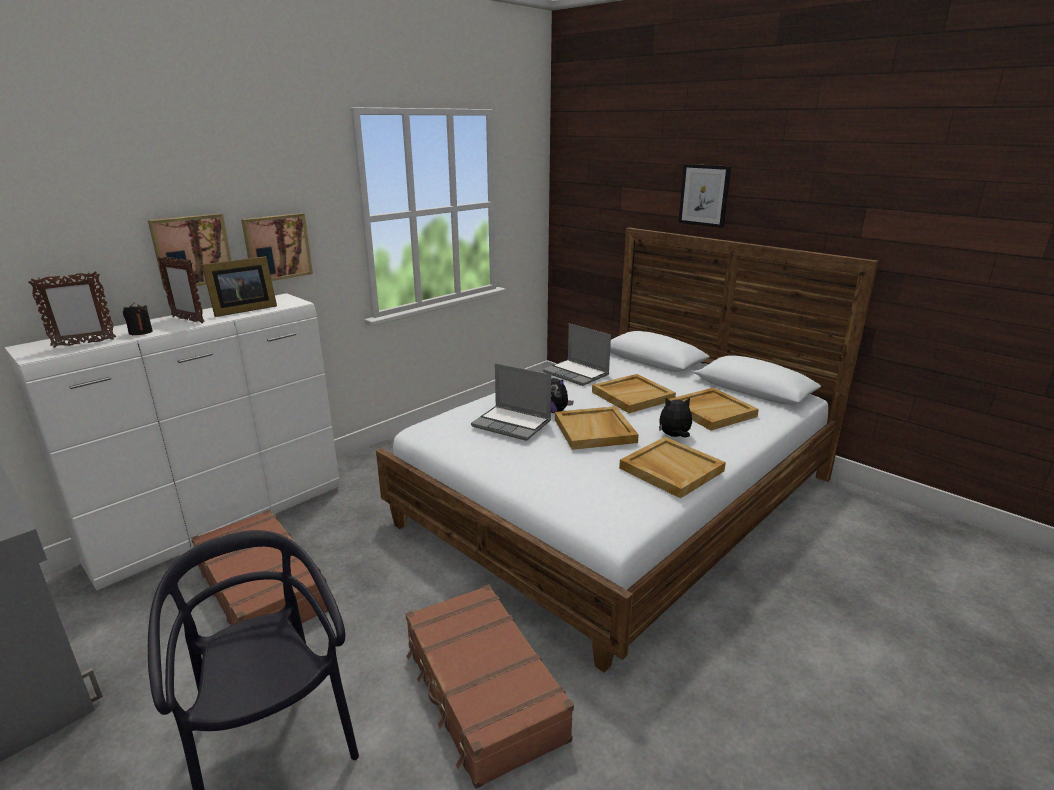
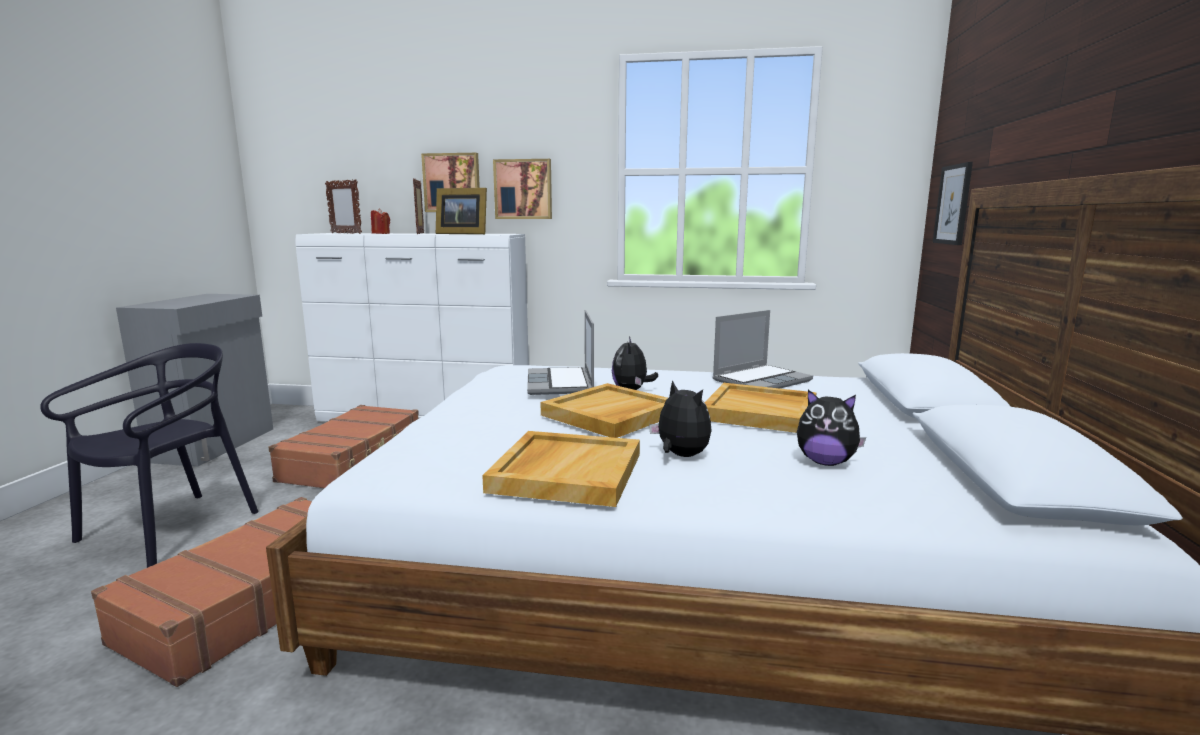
camera: 55 degrees right, 10 degrees down
black candle [123,302,153,335] -> red candle [371,208,390,234]
laptop [543,323,611,386] -> laptop turned 135 degrees counterclockwise [713,310,813,389]
beige tray [668,388,759,431] -> plush toy [797,390,866,466]
picture [678,164,731,228] -> picture moved to [933,162,973,245]

